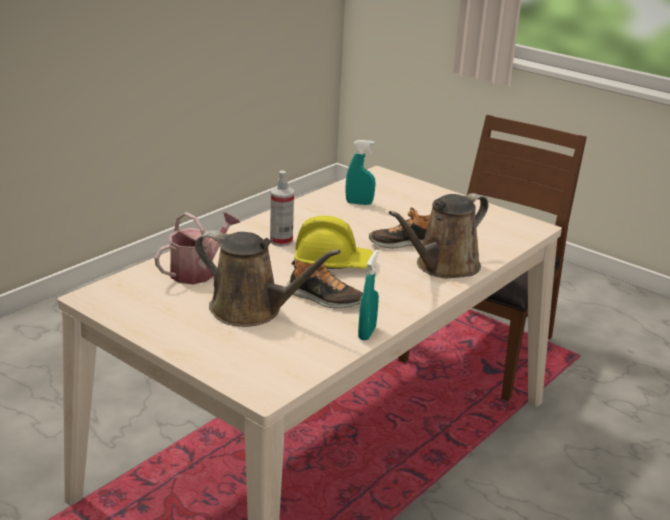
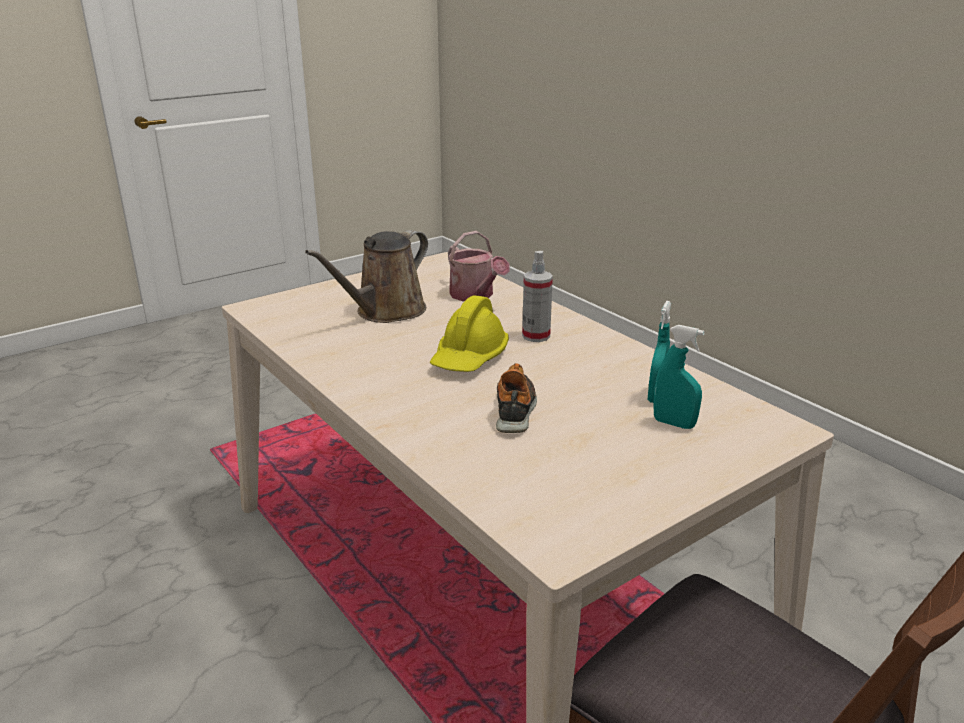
camera: 105 degrees right, 0 degrees up
shoe [286,259,363,308] -> none
turquoise spray bottle [358,250,379,340] -> turquoise spray bottle moved to [653,325,705,429]
brown watering can [389,193,488,279] -> none

